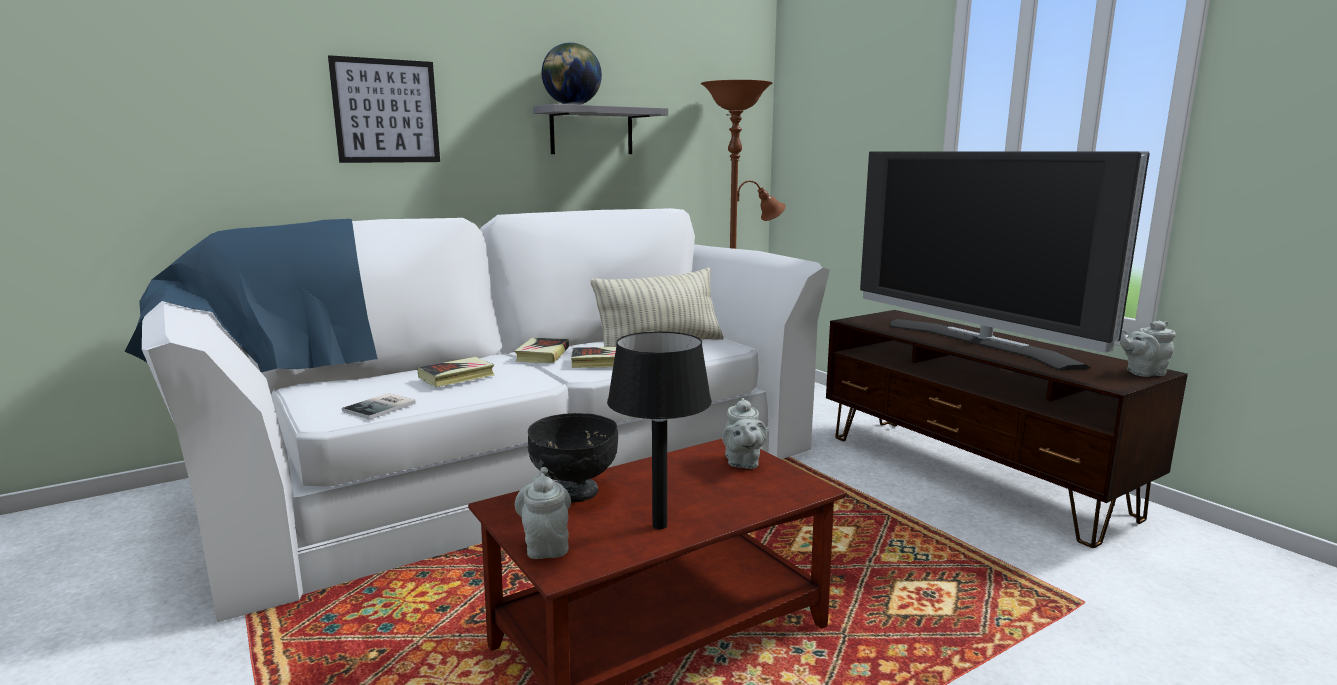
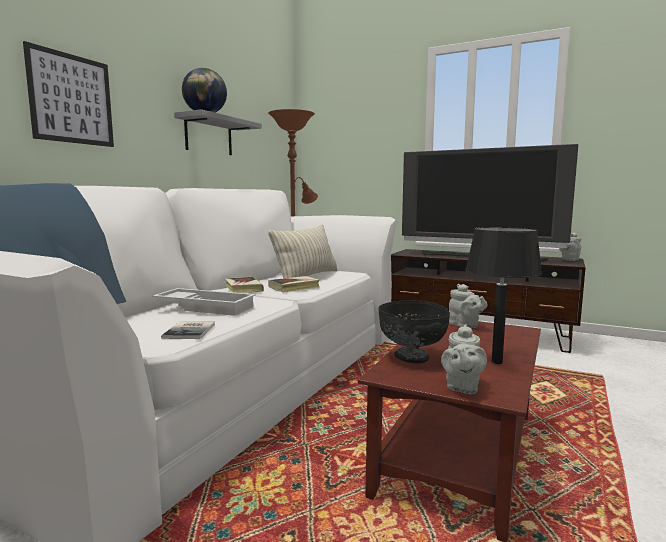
camera: 30 degrees left, 5 degrees down
book [418,357,495,387] -> white tray [152,288,256,316]
grey teapot [515,467,571,559] -> grey teapot turned 120 degrees counterclockwise [441,324,487,394]

